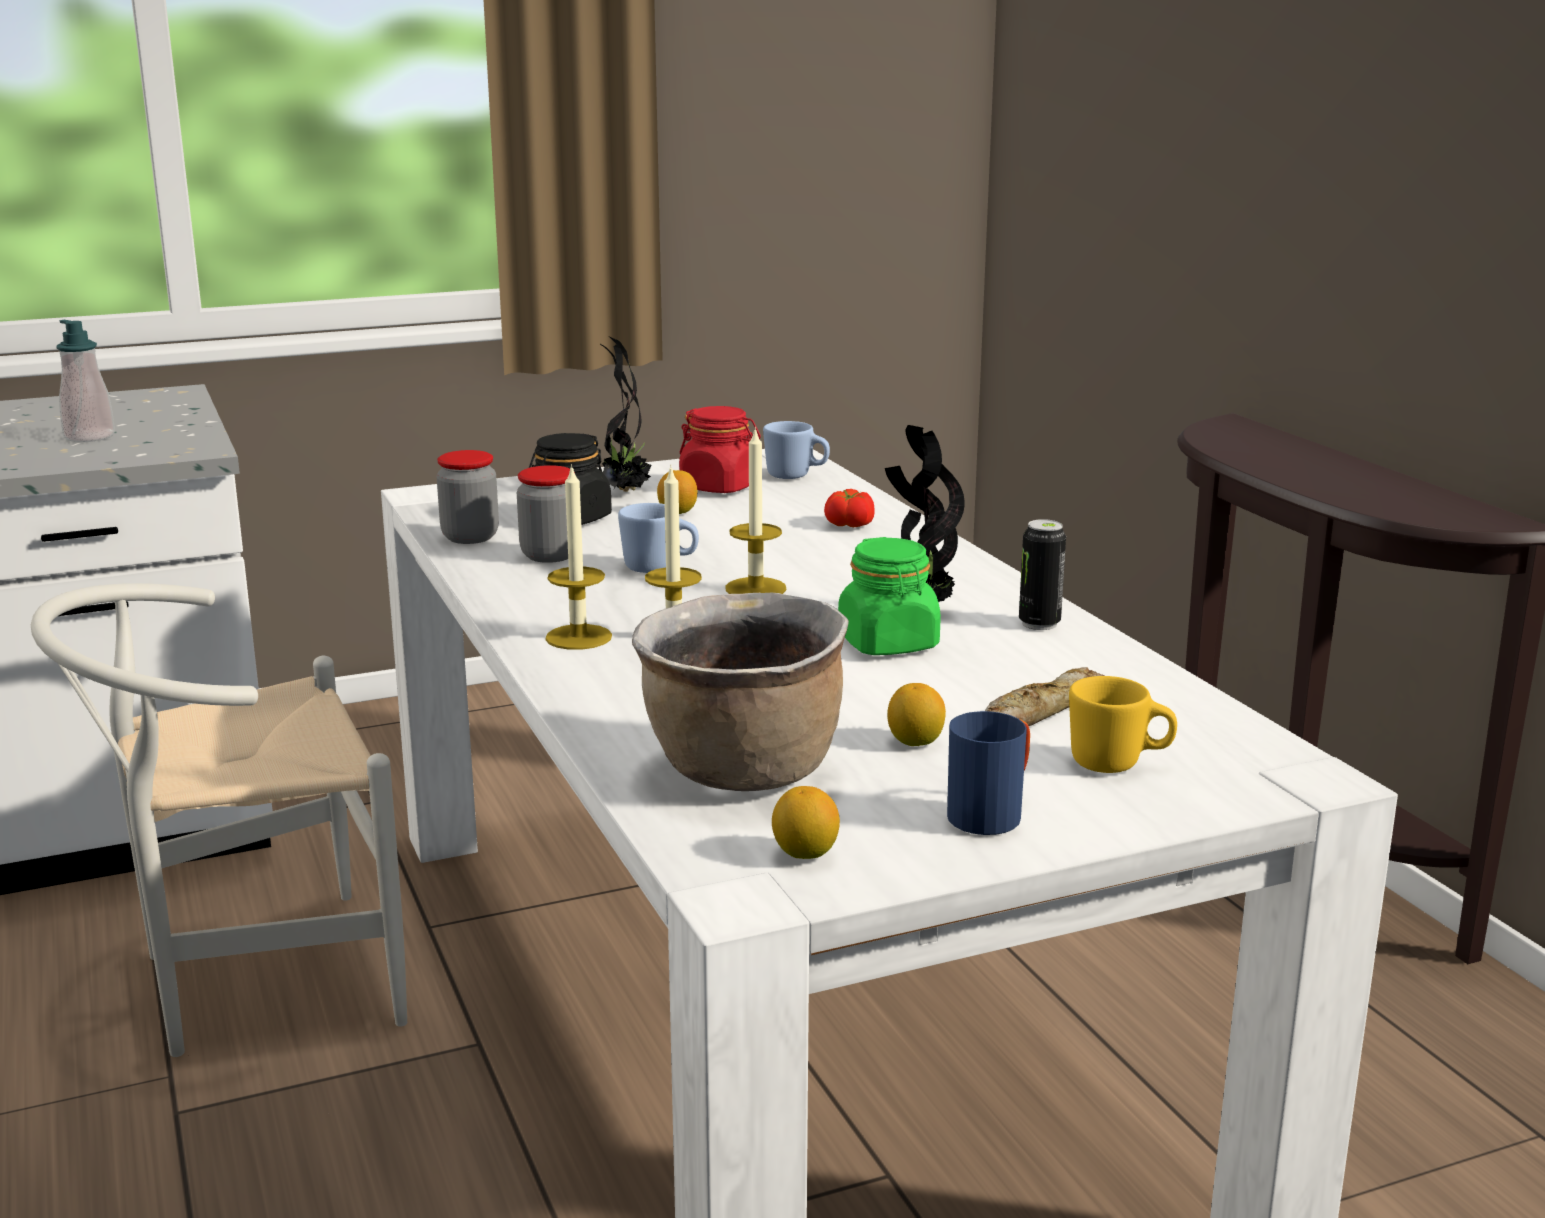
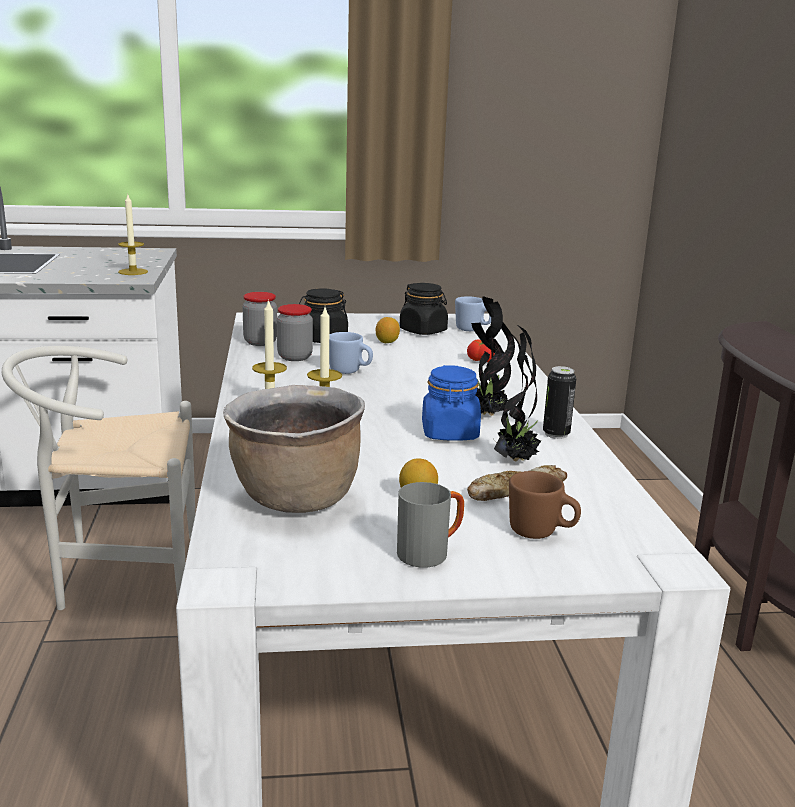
camera: 15 degrees right, 0 degrees up
soap dispenser [57,320,115,442] -> none
potted plant [600,337,652,492] -> potted plant moved to [493,326,541,461]
red jar [679,406,761,493] -> black jar [400,283,448,335]
candle [725,427,786,594] -> candle moved to [118,195,148,275]
lemon [772,786,840,859] -> none
green jar [838,537,941,655] -> blue jar [422,365,481,441]
blue mug [947,711,1030,835] -> grey mug [397,482,464,567]
yellow mug [1069,676,1177,773] -> brown mug [509,471,581,539]

